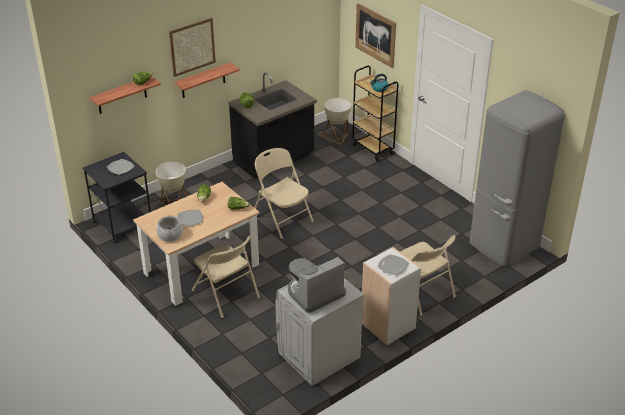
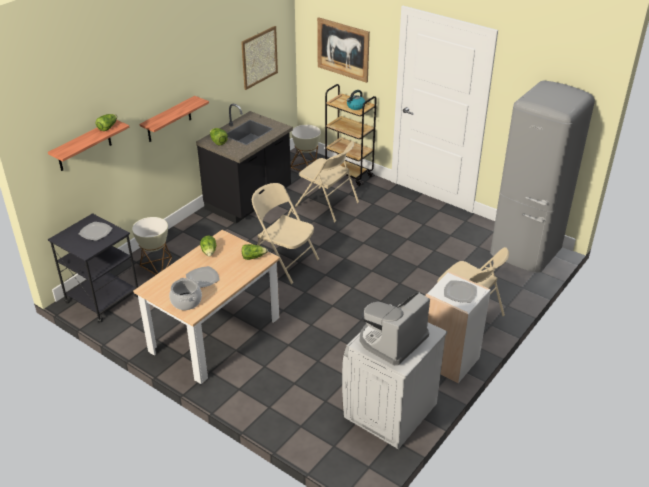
camera: 15 degrees left, 0 degrees up
picture [169,18,216,77] -> picture moved to [241,26,278,90]
beige chair [191,236,260,318] -> beige chair moved to [295,141,359,223]

